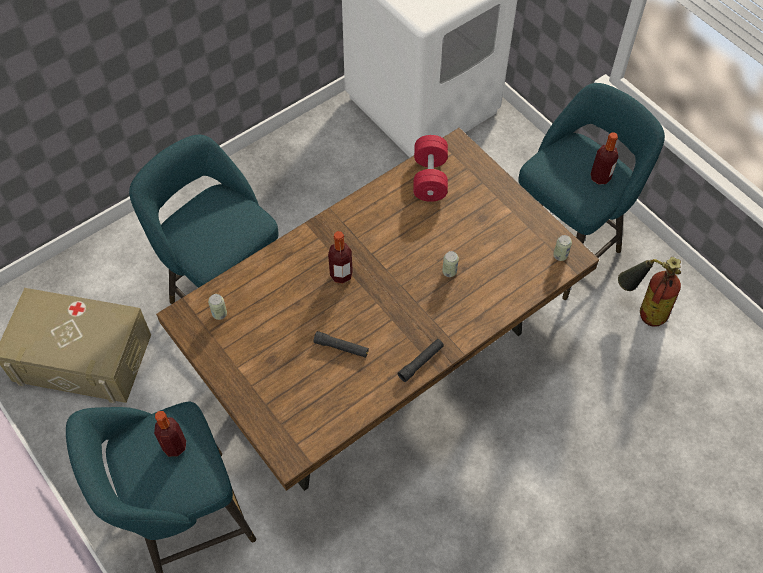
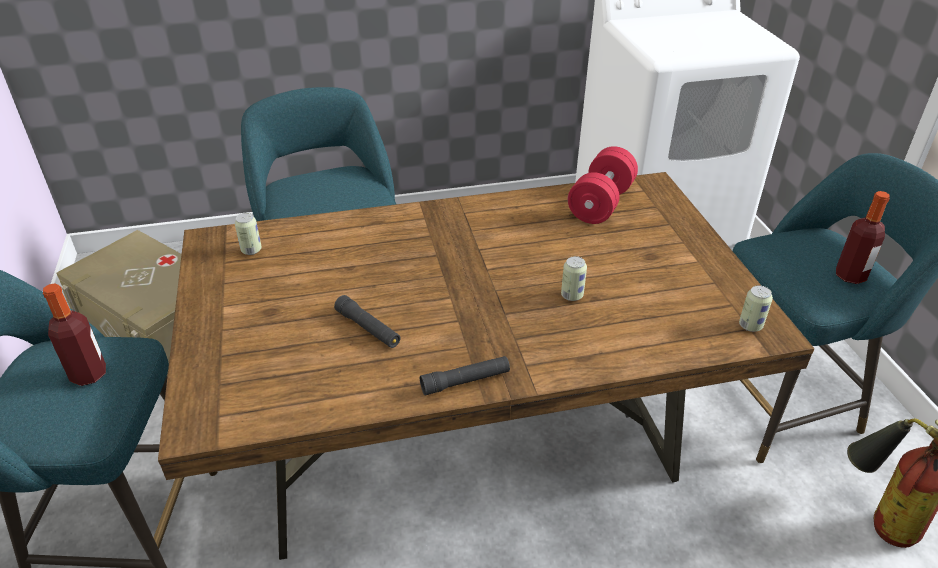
camera: 25 degrees right, 20 degrees down
bottle [328,231,353,283] -> none

